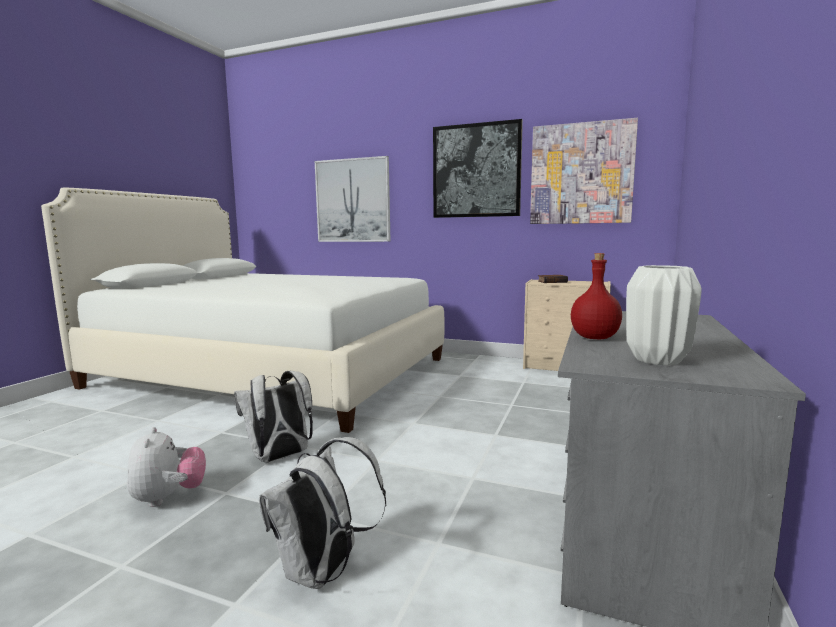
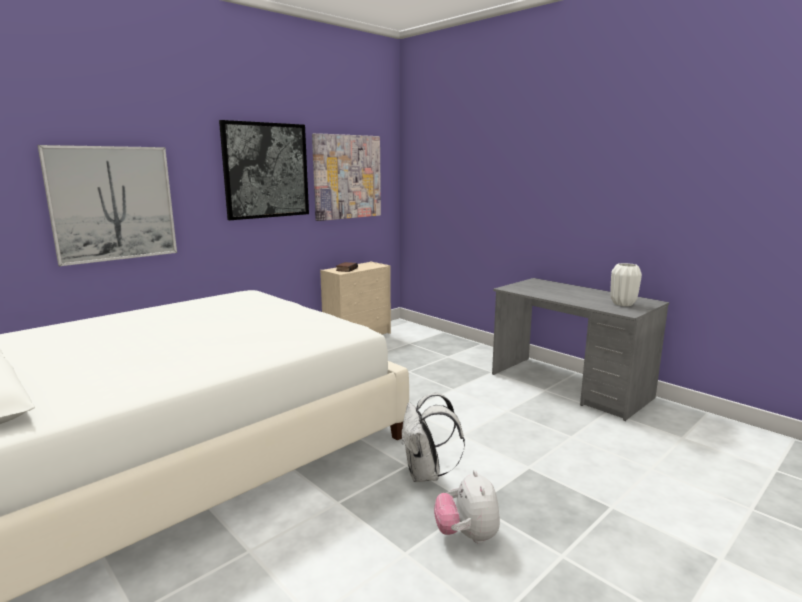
camera: 65 degrees left, 5 degrees up
plush toy [127,427,206,507] -> plush toy turned 105 degrees counterclockwise [434,470,500,544]
white backpack [259,437,386,589] -> none
red bottle [571,253,622,339] -> none

